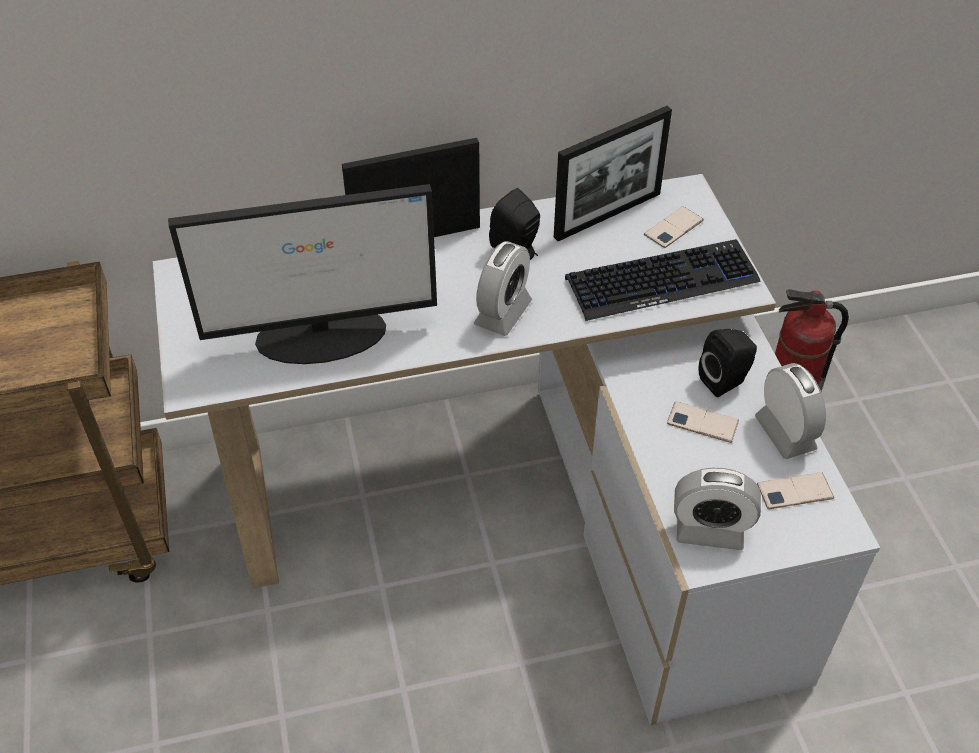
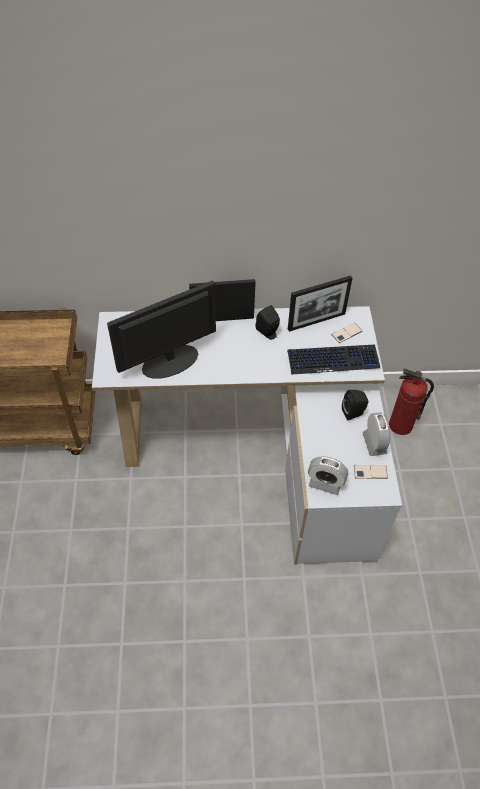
camera: 10 degrees right, 5 degrees up
monitor [168,184,437,364] -> monitor turned 150 degrees clockwise [107,280,216,378]
alarm clock [474,241,532,336] -> none
phone [667,401,739,443] -> none

